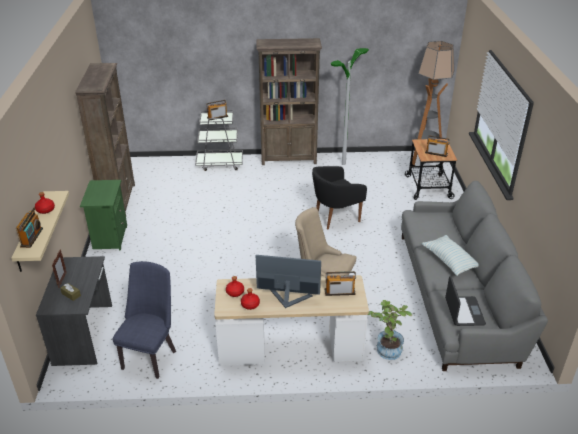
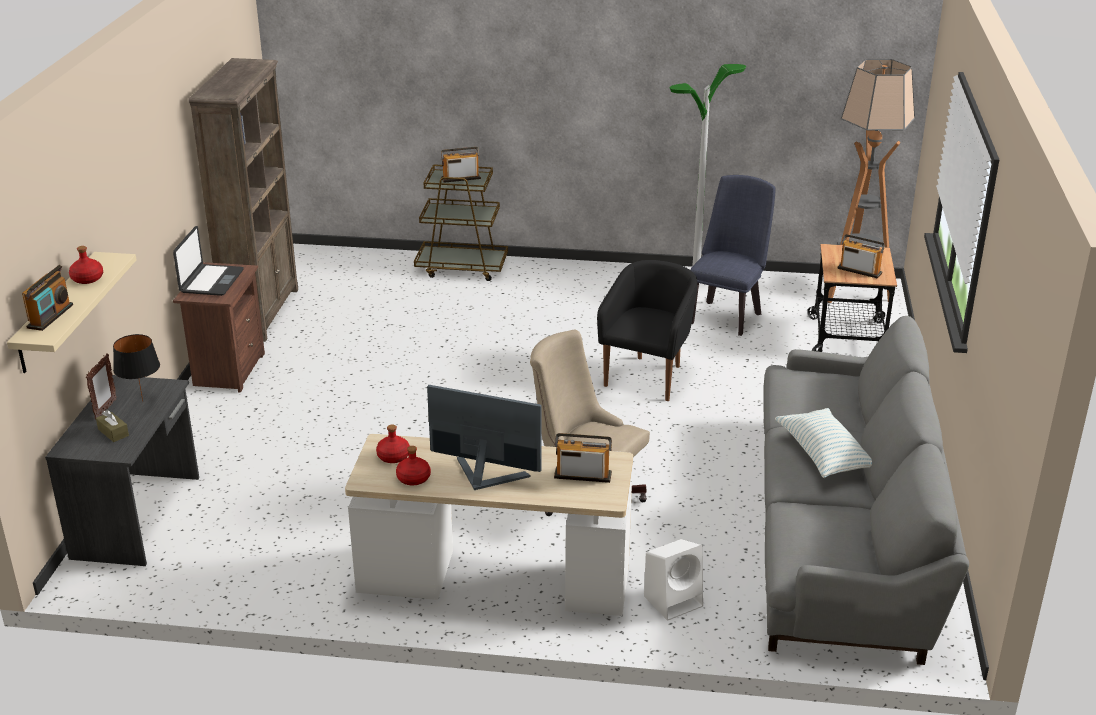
camera: 10 degrees right, 5 degrees down
green nightstand [80,180,127,251] -> brown nightstand [173,262,265,393]
blue chair [112,261,176,379] -> blue chair moved to [690,175,776,336]
grey cart [195,110,243,171] -> brown cart [414,164,508,281]
brown bookcase [256,38,322,165] -> none
black armchair [312,166,367,230] -> black armchair turned 135 degrees clockwise [597,260,697,401]
potted plant [368,300,412,360] -> white speaker [644,539,703,621]
laptop [445,276,486,326] -> laptop moved to [173,226,244,296]
none -> black table lamp [113,334,160,401]

